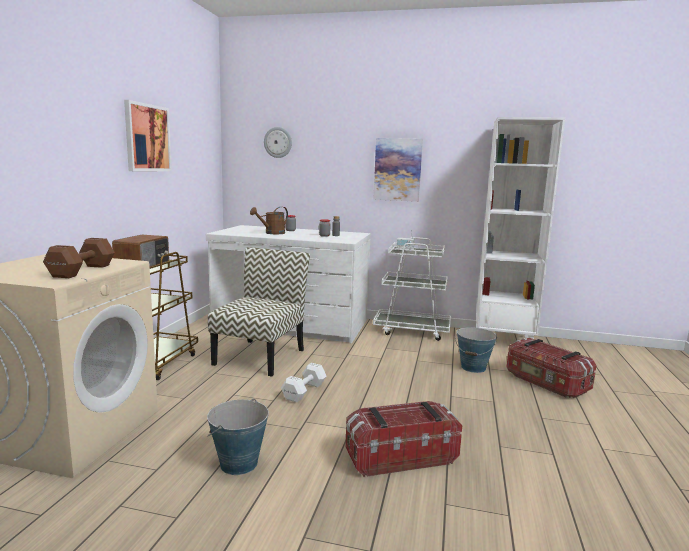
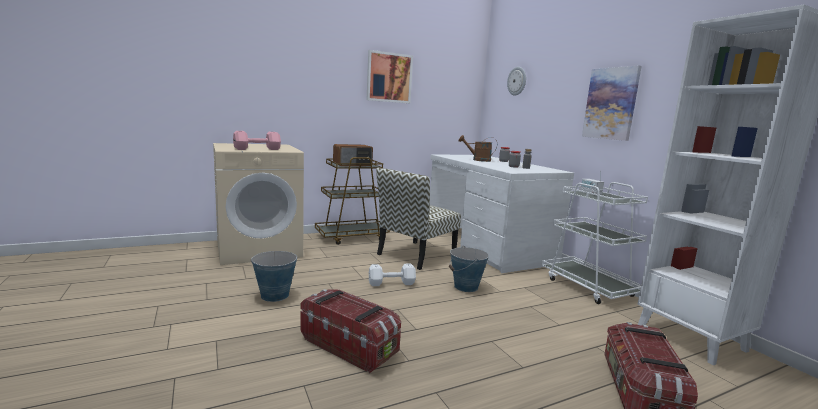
camera: 50 degrees right, 0 degrees up
brown dumbbell [43,238,115,278] -> pink dumbbell [233,131,281,150]
chair [208,247,310,377] -> chair turned 150 degrees clockwise [376,168,461,270]
bucket [455,327,497,373] -> bucket moved to [449,246,489,292]

